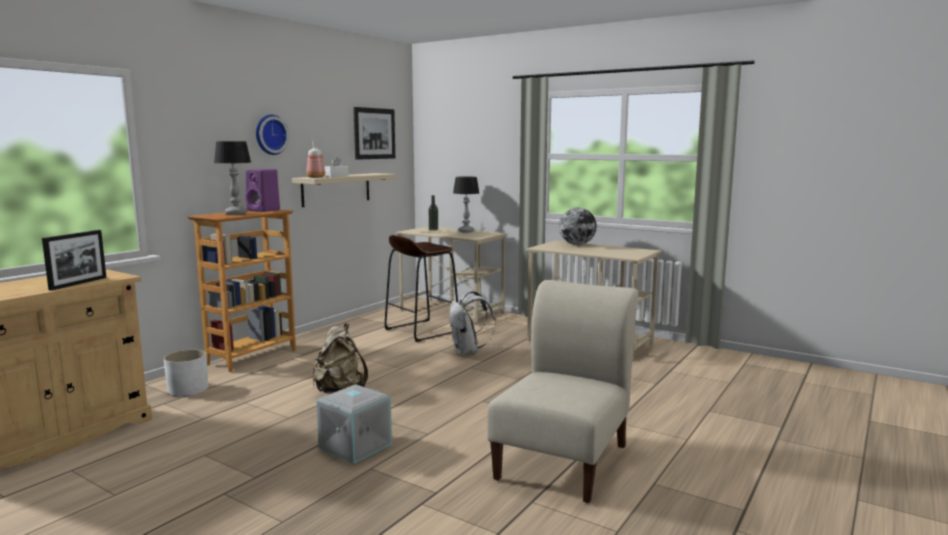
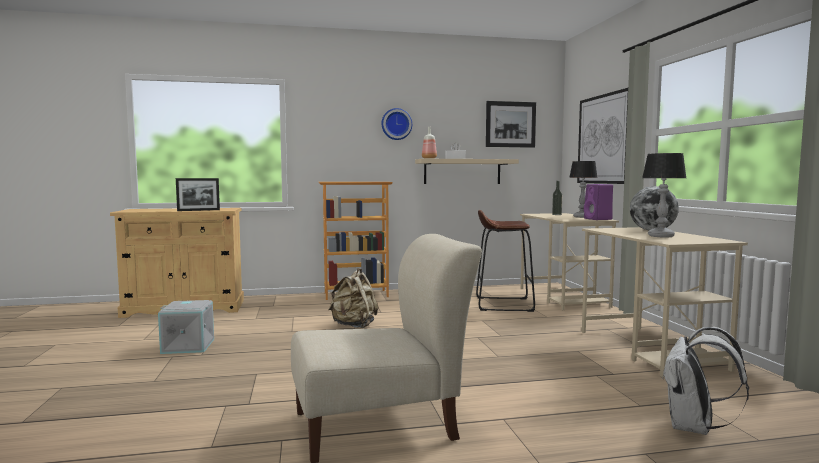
camera: 45 degrees right, 5 degrees down
white planter [164,350,208,396] -> none
table lamp [214,141,251,215] -> table lamp moved to [642,153,686,238]
purple speaker [245,169,280,212] -> purple speaker moved to [584,184,613,220]
grey storage box [316,384,392,464] -> grey storage box moved to [158,300,214,354]
white backpack [449,291,496,354] -> white backpack moved to [662,327,749,435]
none -> picture [577,88,628,184]

